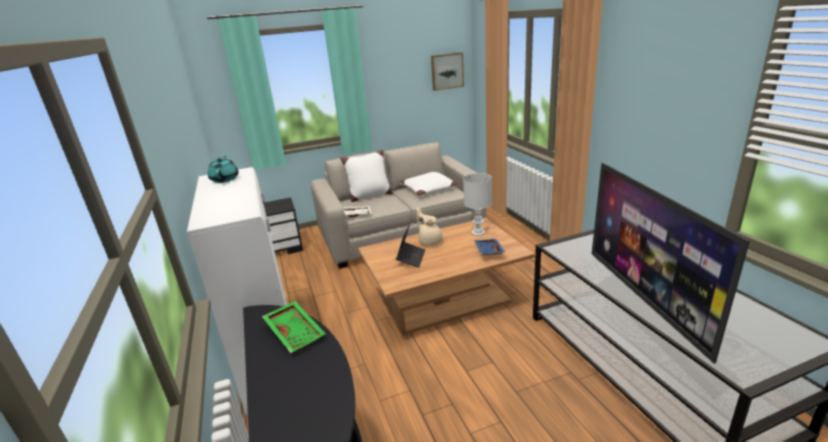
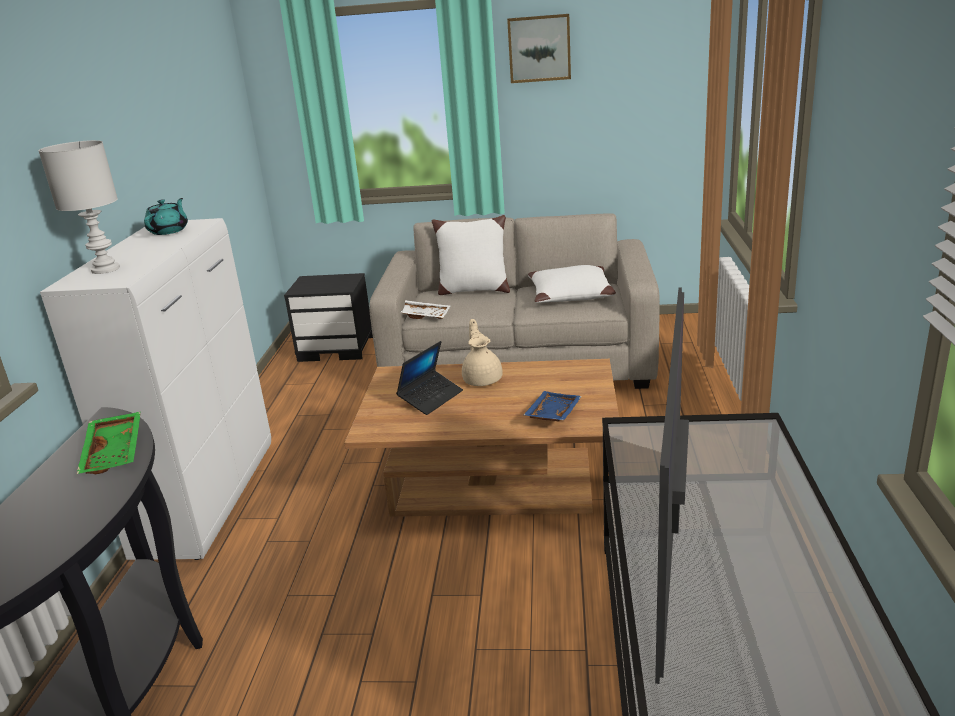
camera: 25 degrees right, 0 degrees up
picture [431,52,464,91] -> picture moved to [507,14,571,83]
white table lamp [463,173,492,236] -> white table lamp moved to [38,140,120,274]

